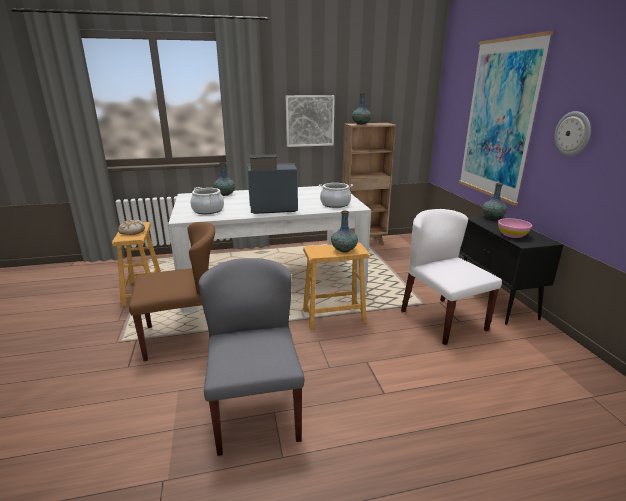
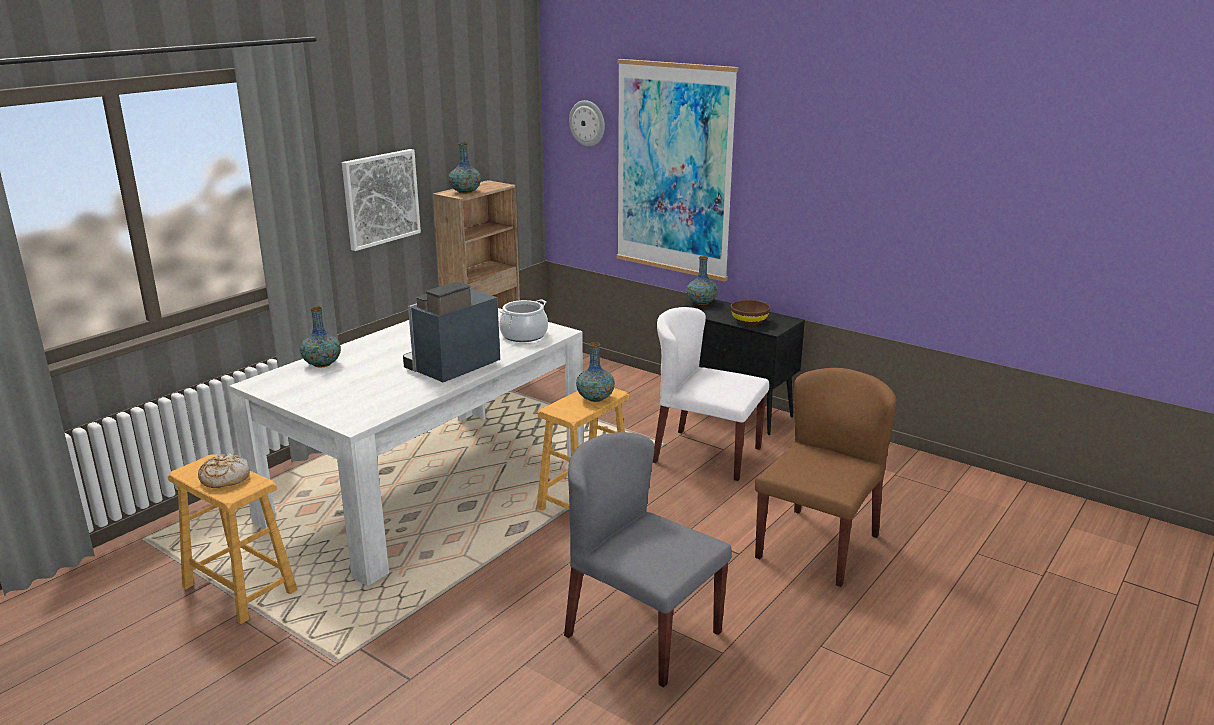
camera: 40 degrees left, 0 degrees up
brown chair [129,222,215,361] -> brown chair moved to [755,368,896,587]
cooking pot [190,187,224,214] -> none
pink bowl [498,218,532,238] -> brown bowl [731,300,770,325]
wall clock [554,111,591,156] -> wall clock moved to [569,100,605,146]

